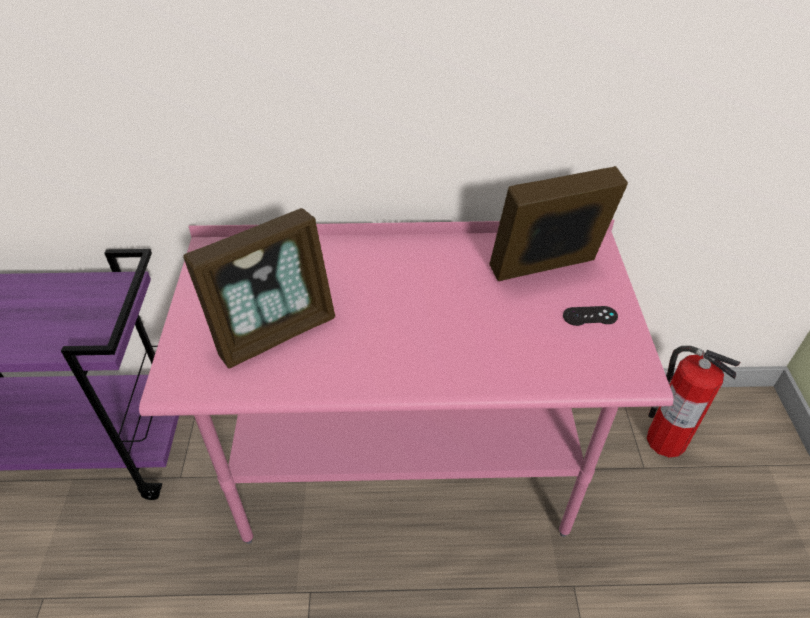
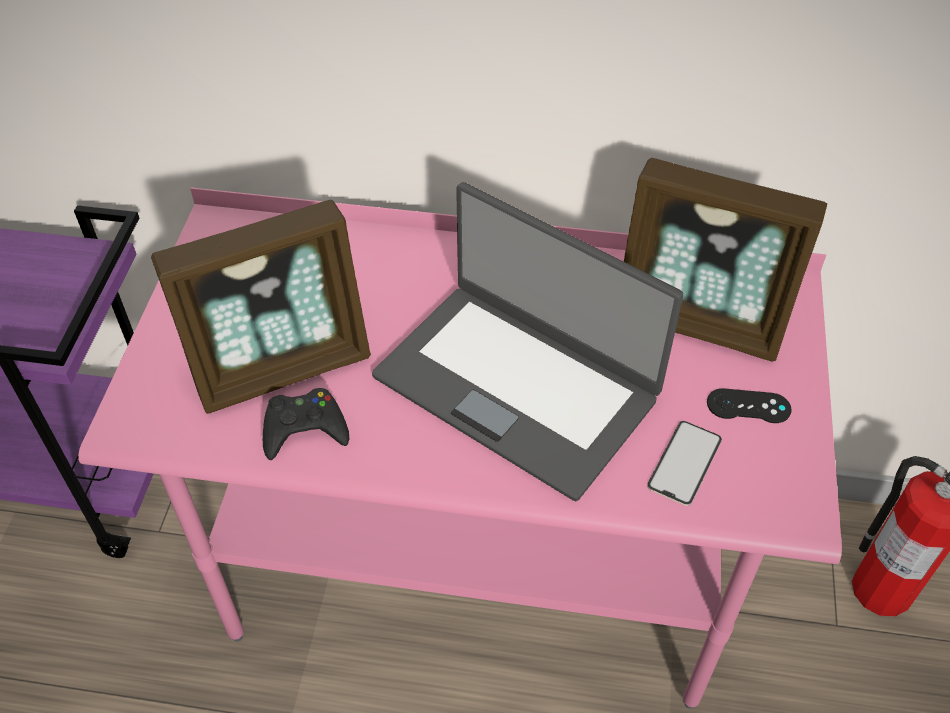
camera: 10 degrees right, 5 degrees up
picture frame [489,166,628,281] -> picture frame turned 150 degrees counterclockwise [623,158,827,362]
none -> black game controller [263,388,349,460]
none -> laptop [372,182,683,501]
none -> phone [647,421,722,506]

